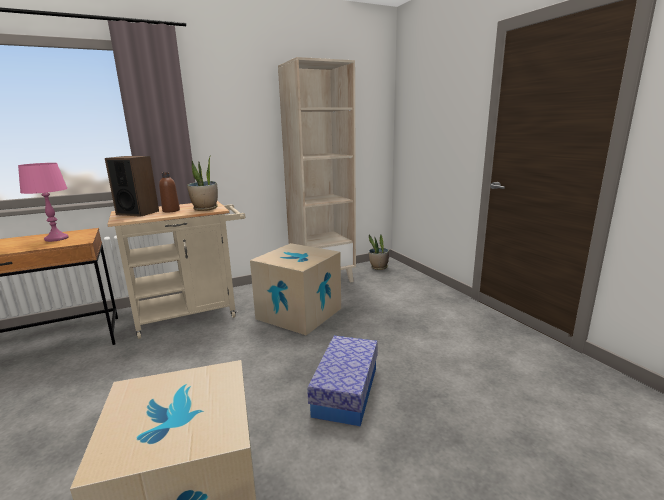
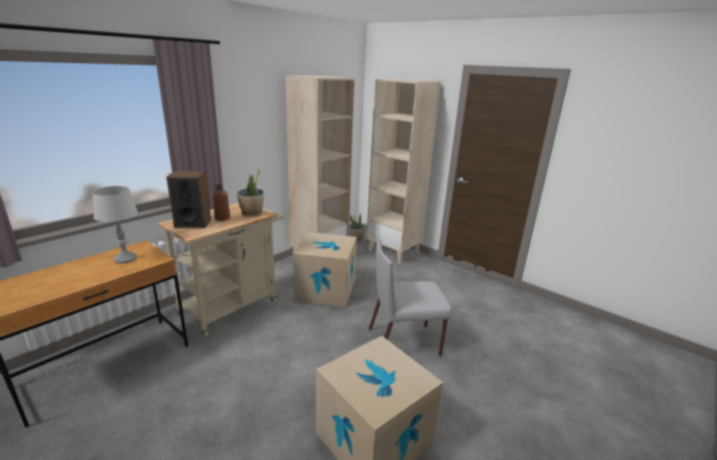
camera: 25 degrees left, 5 degrees up
pink table lamp [18,163,69,242] -> grey table lamp [92,186,138,263]
storage box [307,336,378,427] -> grey chair [369,238,452,357]
none -> beige bookcase [366,79,441,264]

